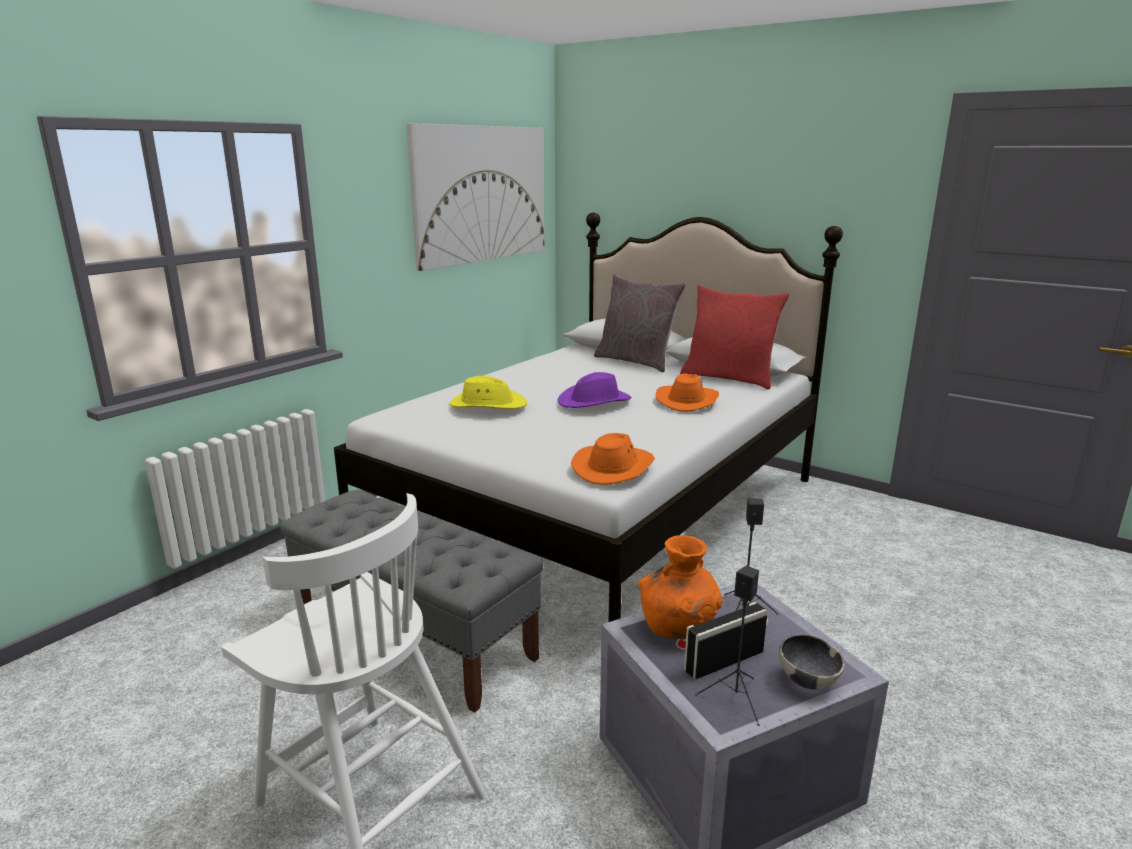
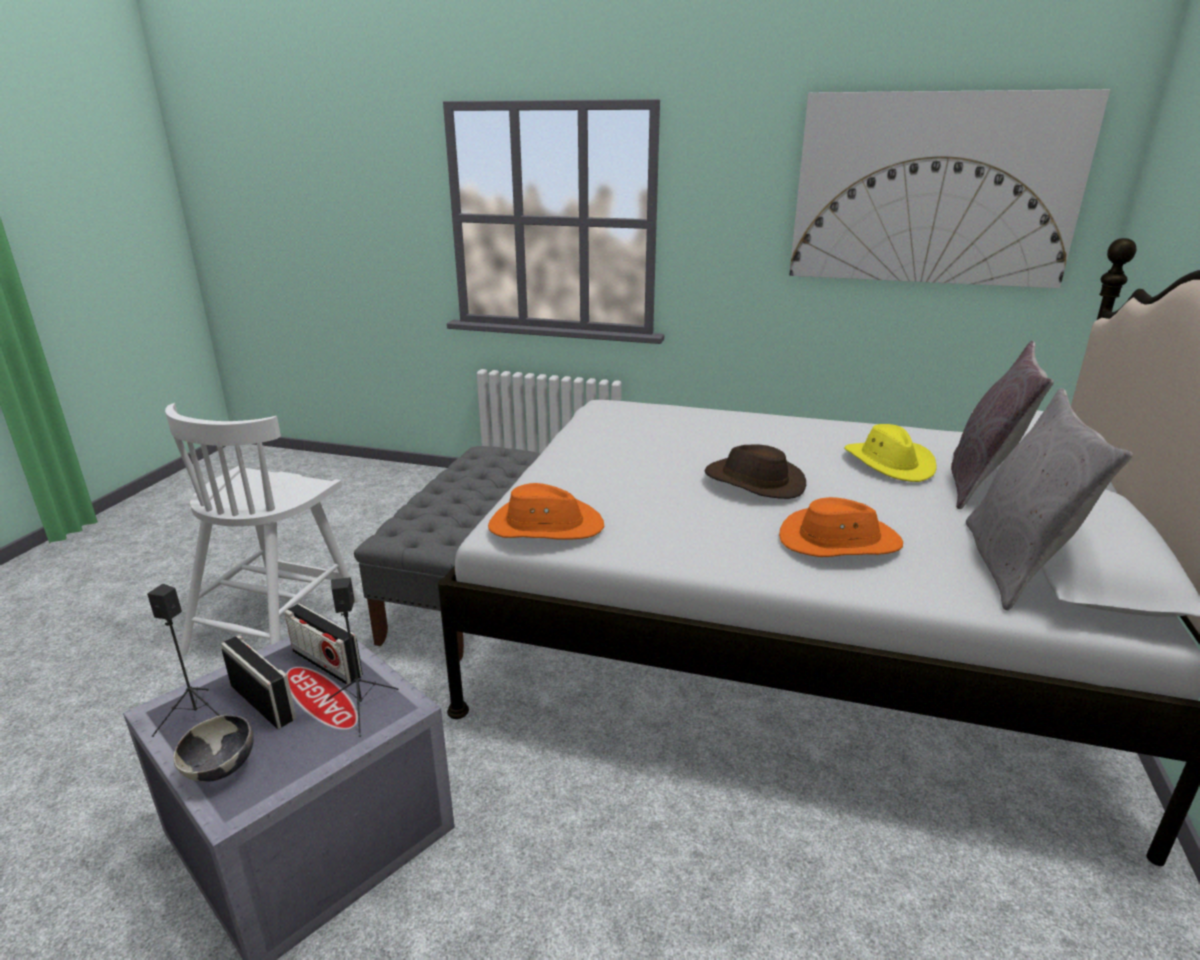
camera: 70 degrees right, 5 degrees up
yellow hat [449,376,527,409] -> yellow hat moved to [844,424,937,482]
purple hat [558,372,632,408] -> brown hat [704,444,806,499]
orange vase [638,535,723,639] -> radio [284,603,363,685]
red pillow [680,285,790,389] -> grey pillow [966,388,1133,611]

